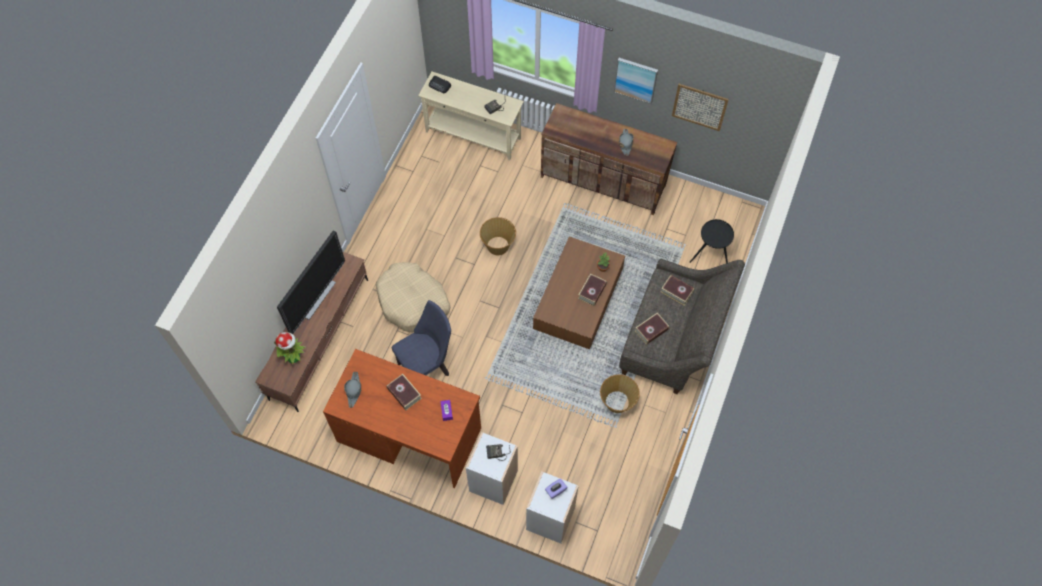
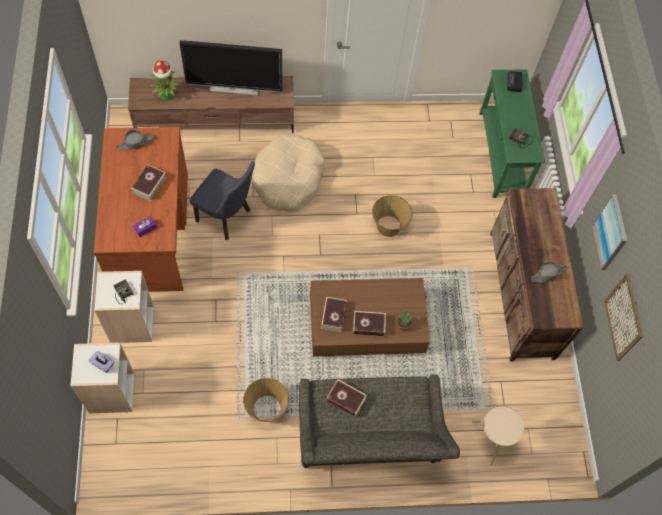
camera: 60 degrees right, 0 degrees up
beige console table [418,72,524,161] -> green console table [479,69,545,198]
book [661,275,695,306] -> book moved to [321,297,347,332]
black side table [690,219,734,264] -> beige side table [472,405,525,466]

